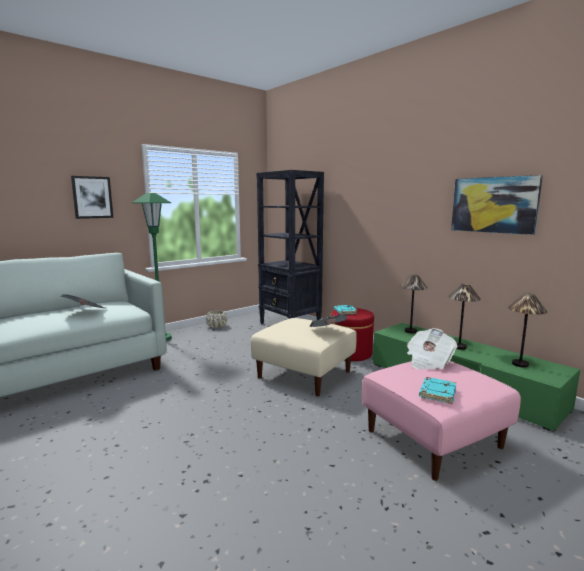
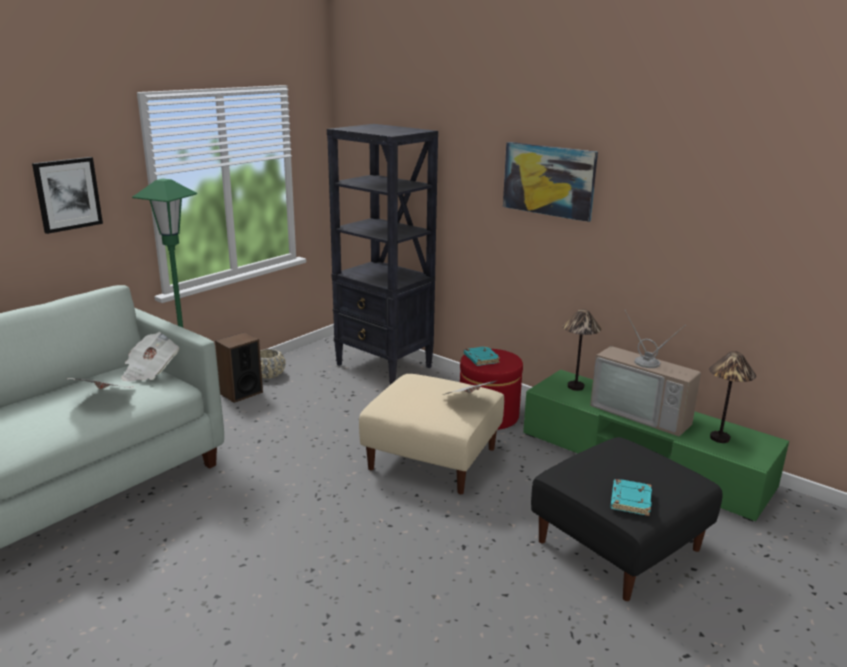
camera: 10 degrees left, 10 degrees up
pink ottoman [362,361,521,481] -> black ottoman [531,437,723,601]
newspaper [407,328,457,369] -> newspaper moved to [121,332,179,382]
table lamp [448,283,481,350] -> television [590,310,701,436]
picture [451,175,543,235] -> picture moved to [503,142,598,222]
none -> speaker [215,332,263,403]

